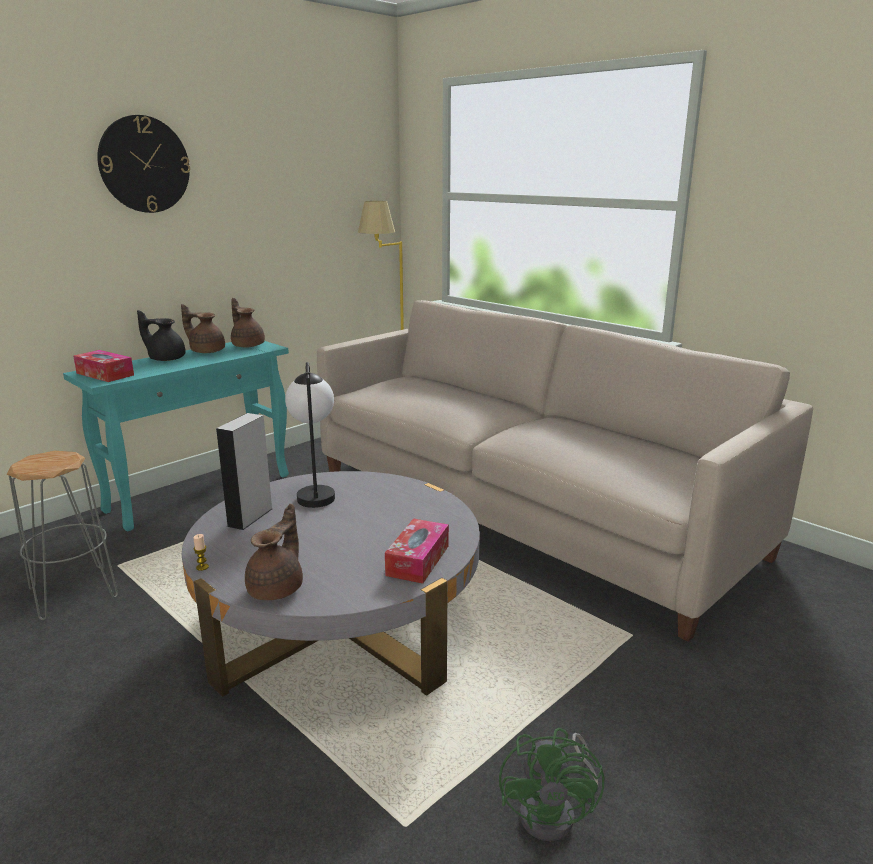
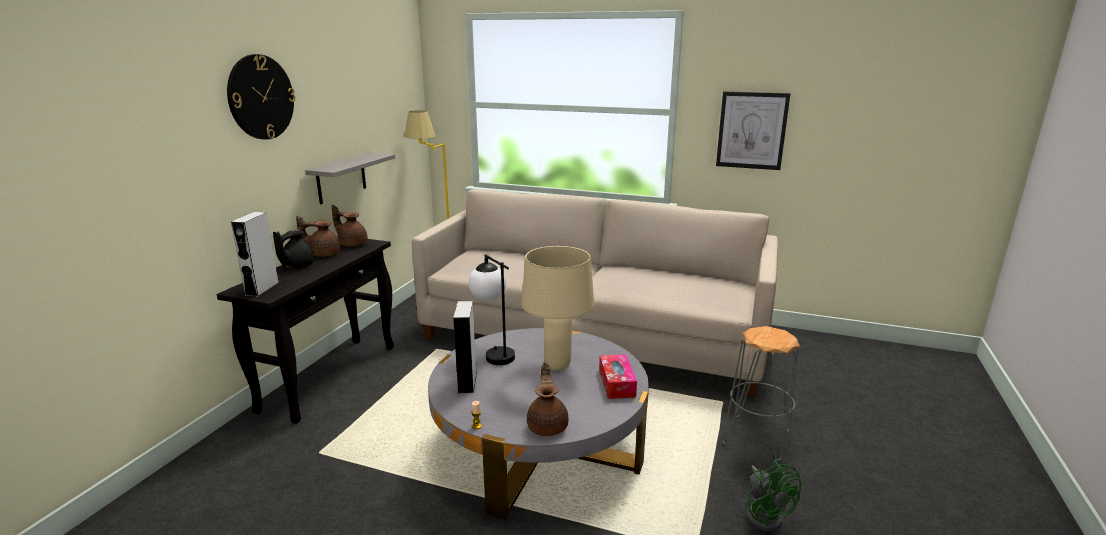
camera: 25 degrees left, 0 degrees up
grey stool [7,451,118,620] -> grey stool moved to [723,326,800,460]
turquoise console table [63,341,289,531] -> black console table [217,239,394,424]
tissue box [73,350,134,382] -> grey speaker [231,212,279,297]
black teapot [137,310,186,361] -> black teapot turned 60 degrees counterclockwise [273,230,314,268]
none -> grey shelf [305,152,395,204]
none -> beige table lamp [521,246,594,371]
none -> picture [716,91,790,170]

